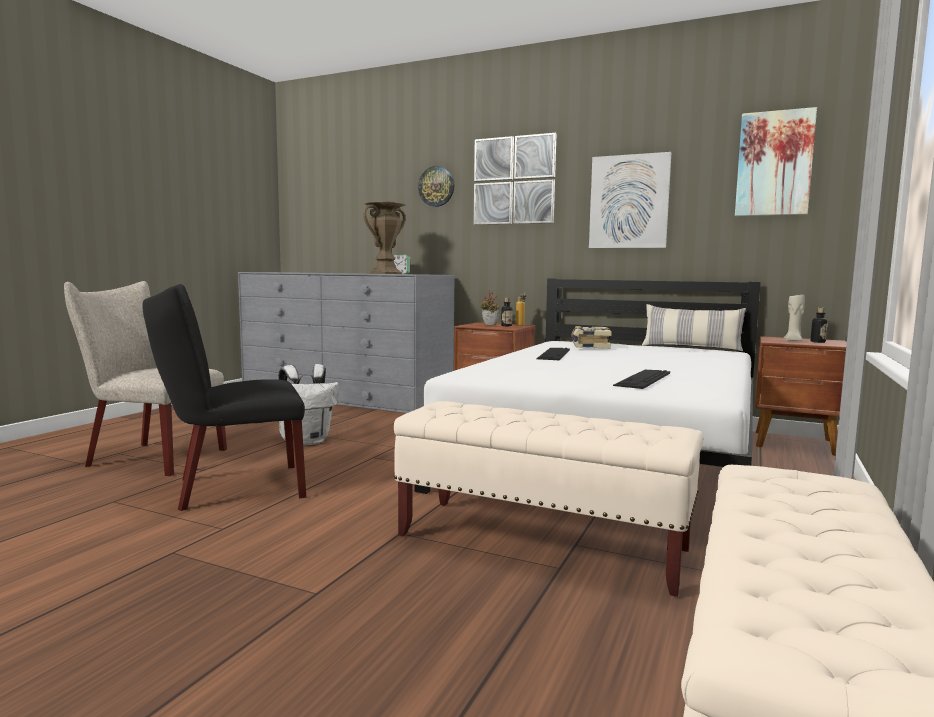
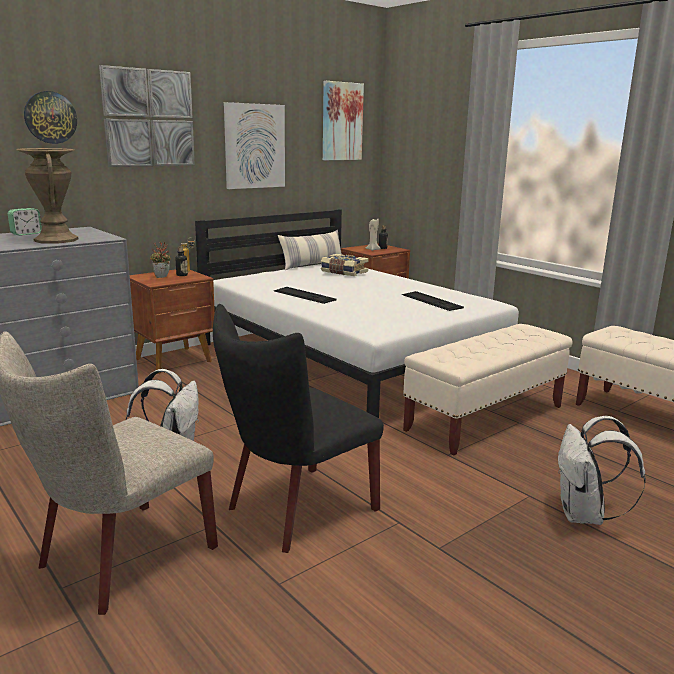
camera: 65 degrees left, 10 degrees up
black chair [142,284,306,511] -> black chair turned 45 degrees clockwise [213,304,384,553]
book [571,326,612,349] -> book moved to [321,254,369,276]
none -> white backpack [558,416,646,525]

